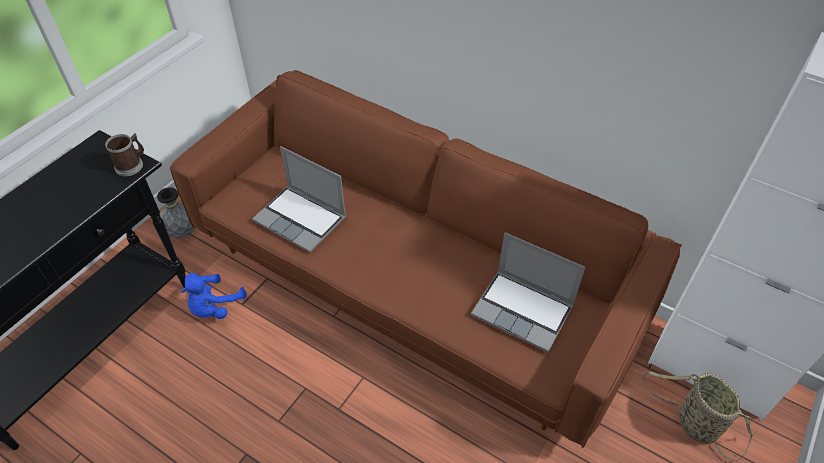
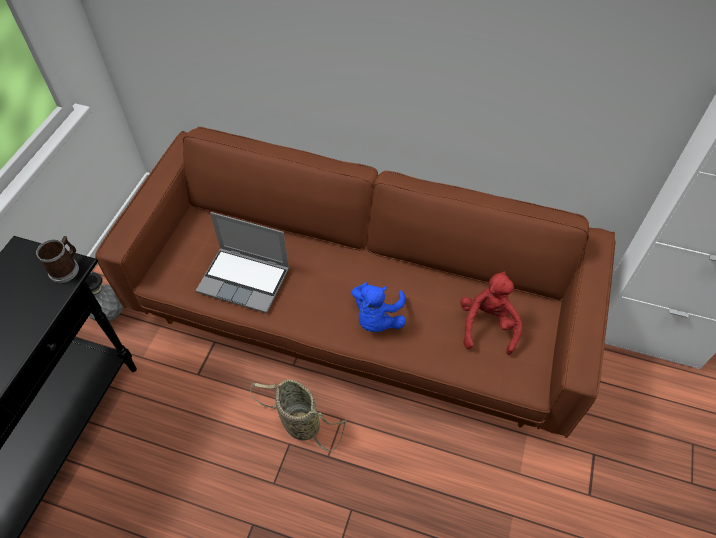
camera: 15 degrees left, 5 degrees up
blue plush toy [181,273,247,319] -> blue plush toy moved to [351,282,406,332]
laptop [471,232,586,352] -> red plush toy [460,271,522,355]
basket [642,371,753,462] -> basket moved to [250,379,346,451]

